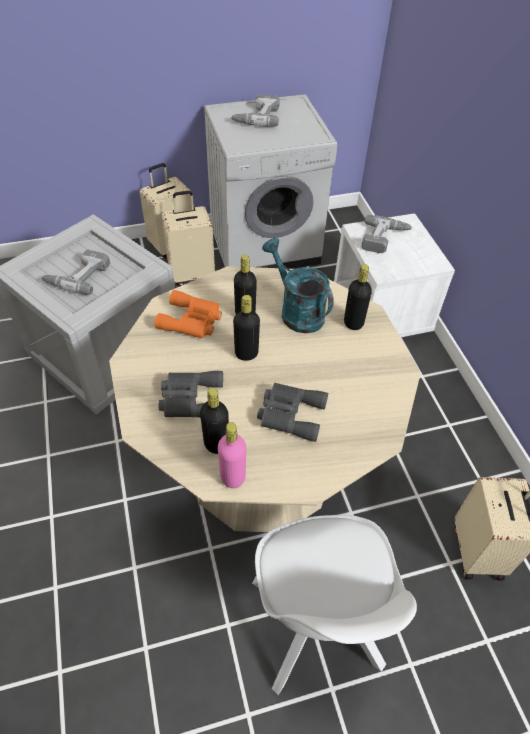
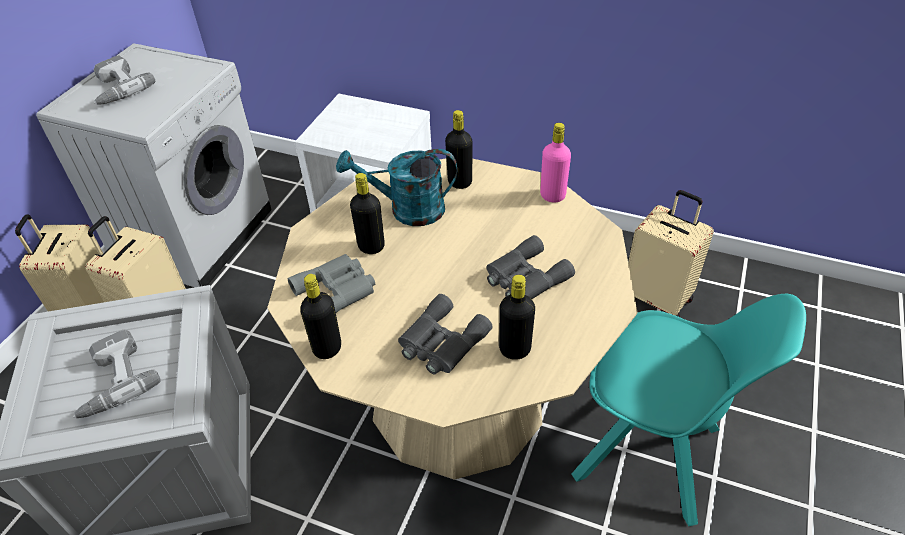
camera: 50 degrees left, 5 degrees down
orange binoculars [154,290,222,339] -> grey binoculars [288,254,375,313]
pink bottle [218,422,246,488] -> pink bottle moved to [540,123,571,202]
black bottle [233,295,260,361] -> black bottle moved to [300,274,341,359]
white chair [252,515,417,695] -> turquoise chair [571,294,806,526]
power drill [361,215,412,253] -> none

